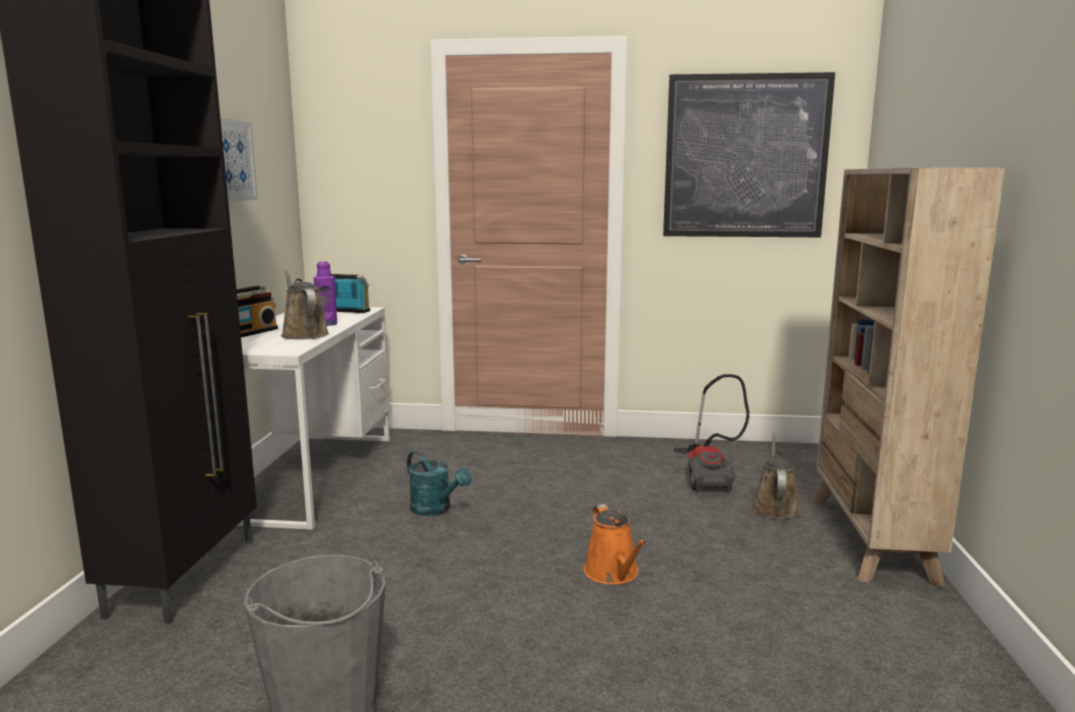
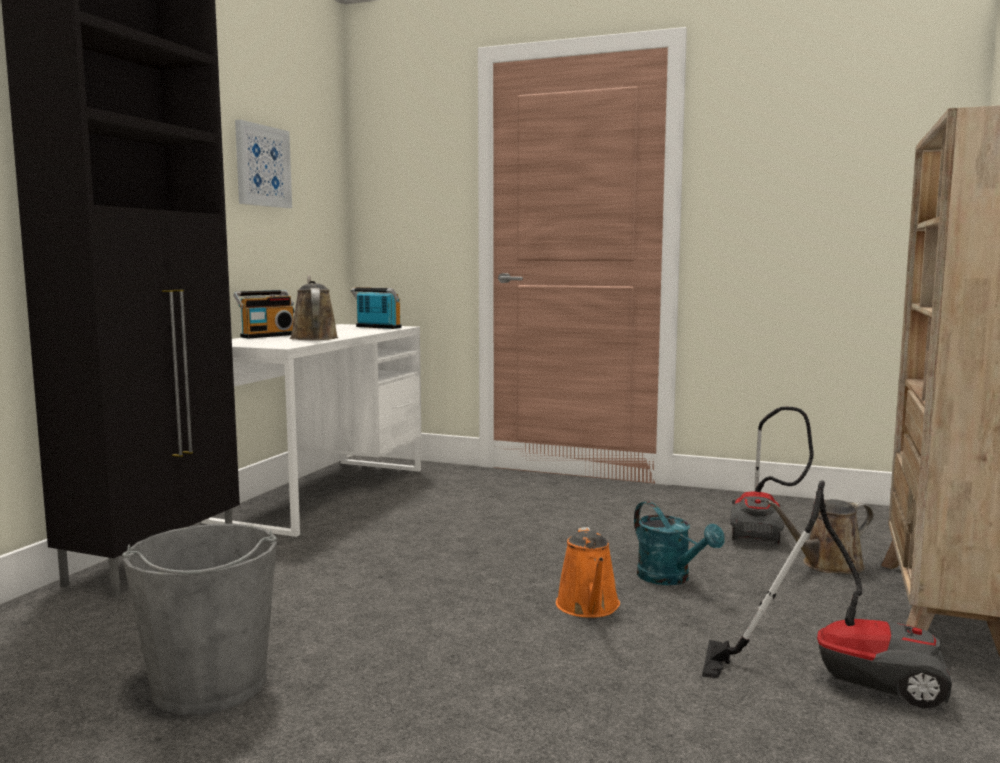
camera: 15 degrees right, 5 degrees down
purple bottle [314,261,337,326] -> none
turquoise watering can [407,451,471,516] -> turquoise watering can moved to [634,501,725,585]
picture [663,72,835,237] -> none
brown watering can [751,432,799,519] -> brown watering can turned 135 degrees counterclockwise [766,499,874,574]
none -> vacuum cleaner [702,480,952,709]

